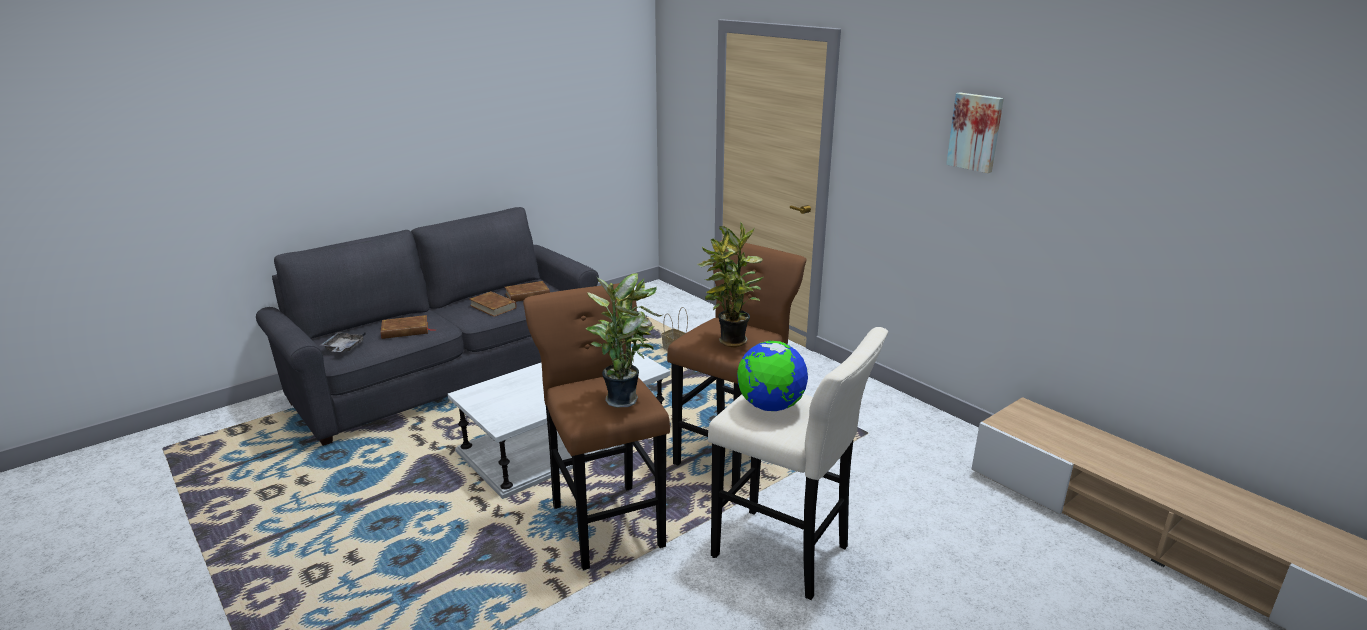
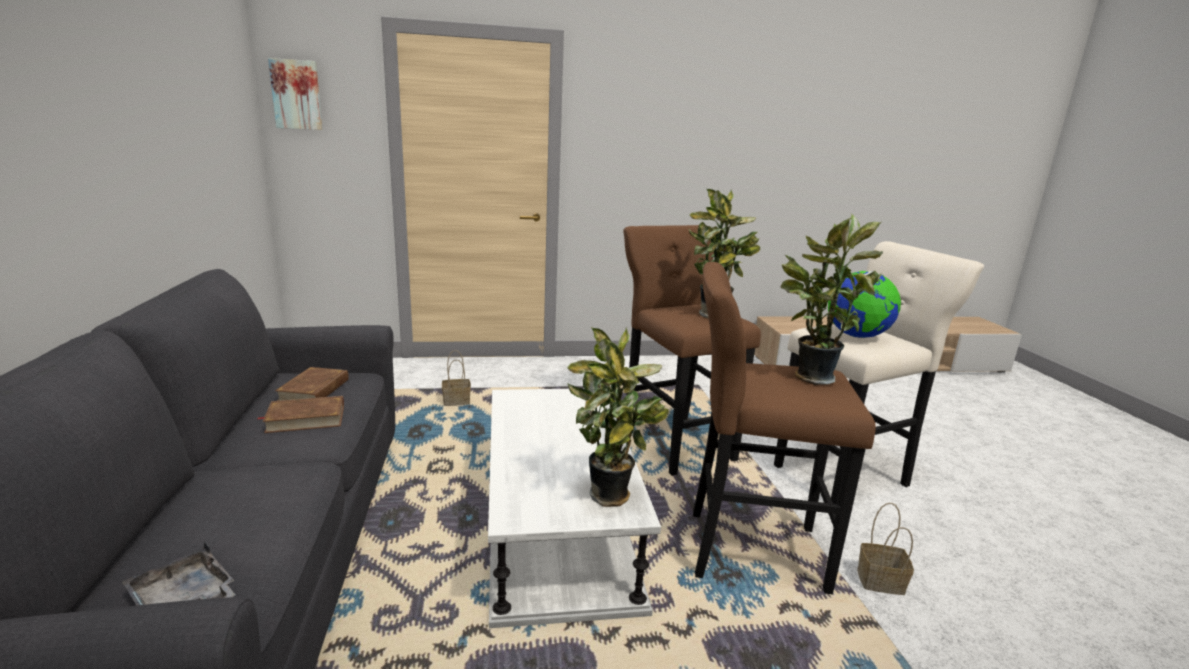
camera: 60 degrees left, 5 degrees down
brown book [380,315,436,339] -> none
picture [946,92,1004,173] -> picture moved to [268,58,323,130]
none -> potted plant [567,327,669,507]
none -> basket [857,503,914,595]

